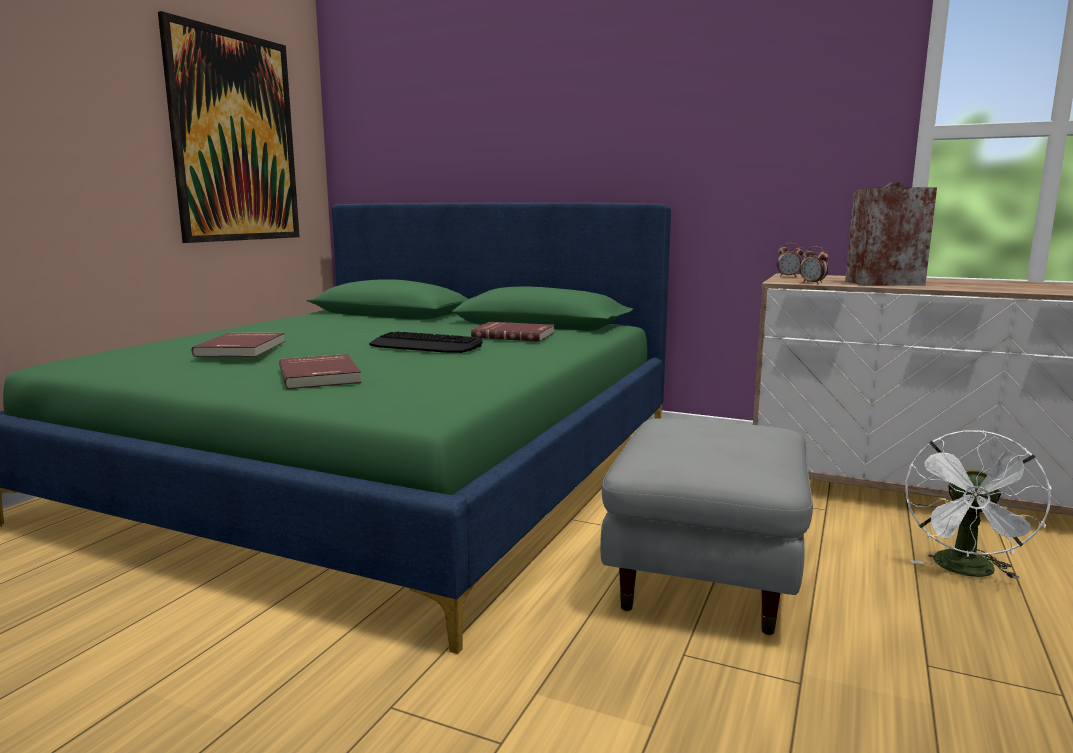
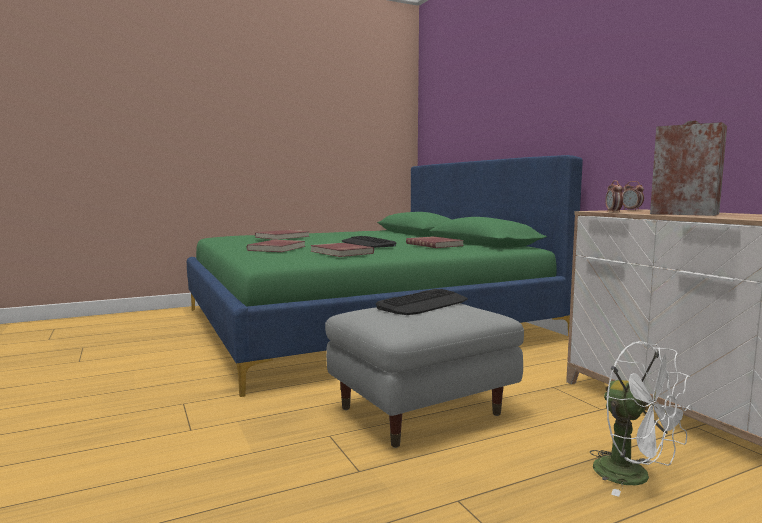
camera: 40 degrees right, 5 degrees down
picture [158,11,300,243] -> none
white fan [905,430,1052,579] -> white fan turned 105 degrees counterclockwise [590,341,693,497]
none -> red book [310,243,374,257]
none -> keyboard [376,289,468,315]

